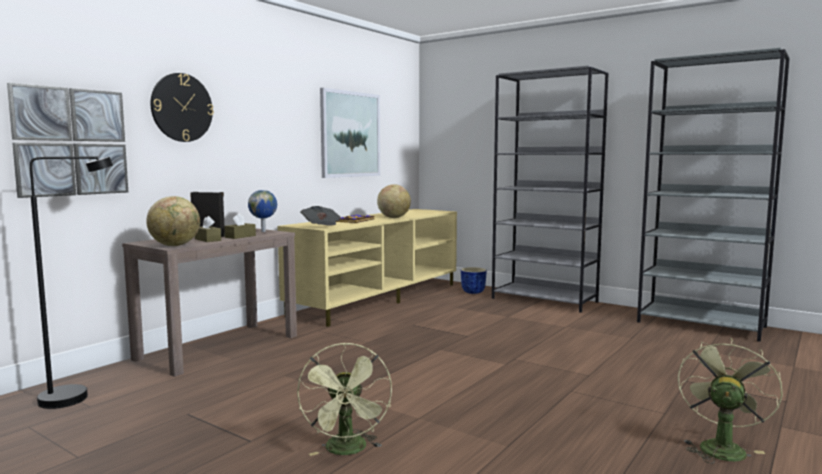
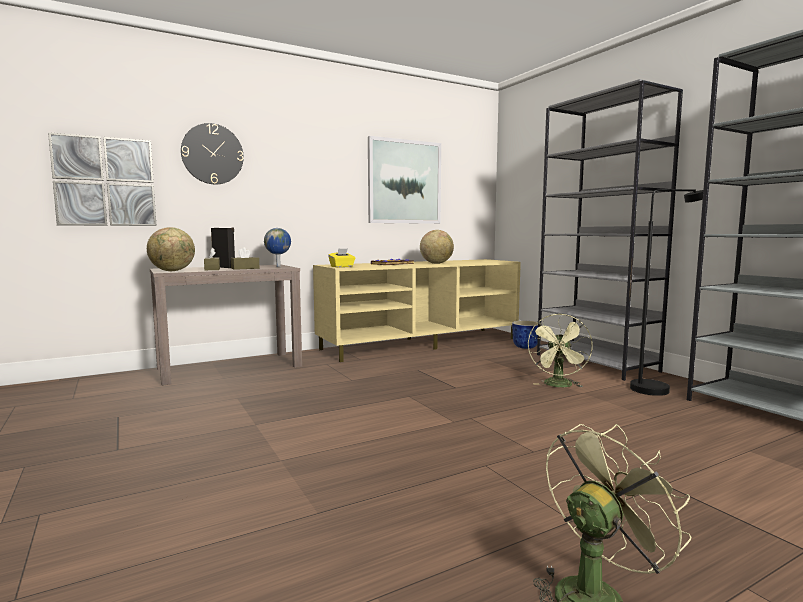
camera: 25 degrees right, 0 degrees up
black floor lamp [30,156,113,409] -> black floor lamp moved to [630,189,703,396]
green fan [297,342,392,456] -> green fan moved to [528,314,593,387]
newspaper [300,206,341,225] -> yellow tissue box [328,248,355,267]

